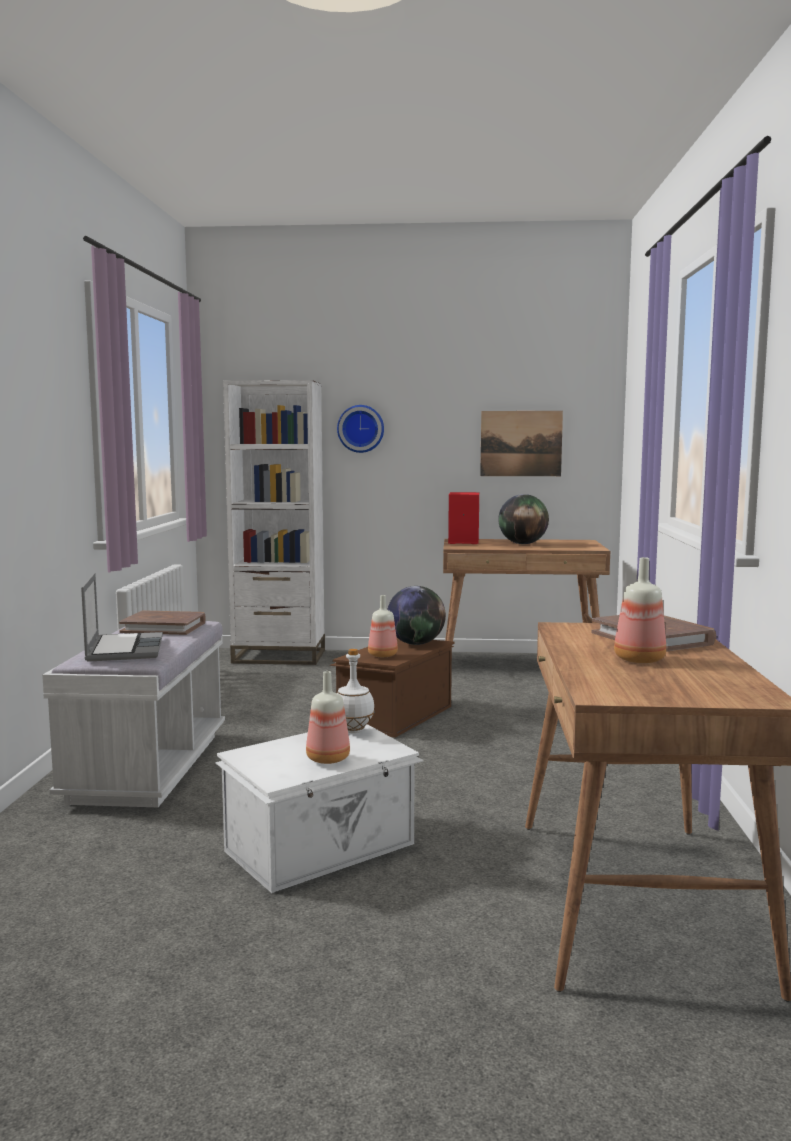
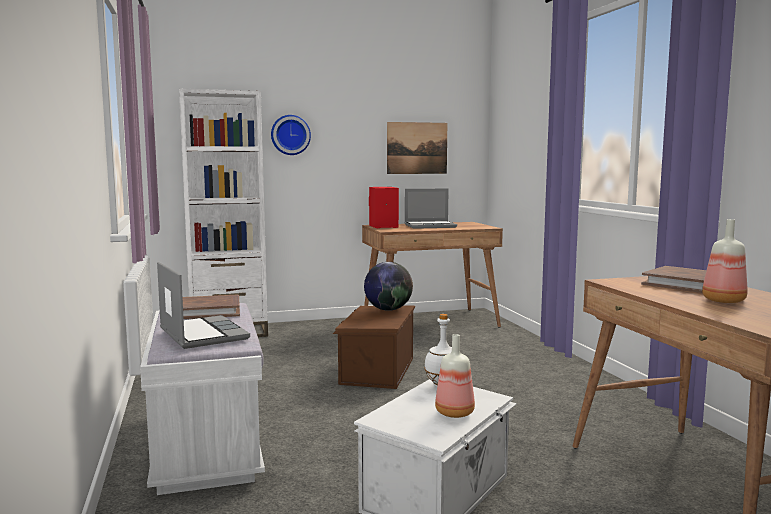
camera: 20 degrees left, 0 degrees up
bottle [368,595,398,657] -> none
globe [498,494,549,544] -> laptop [405,188,457,229]

